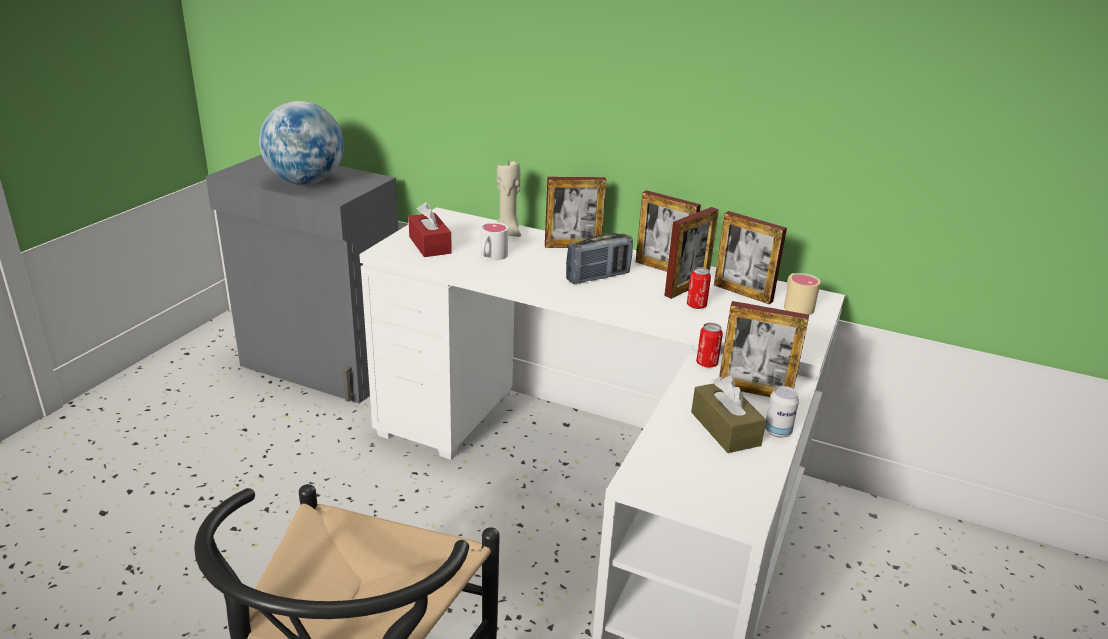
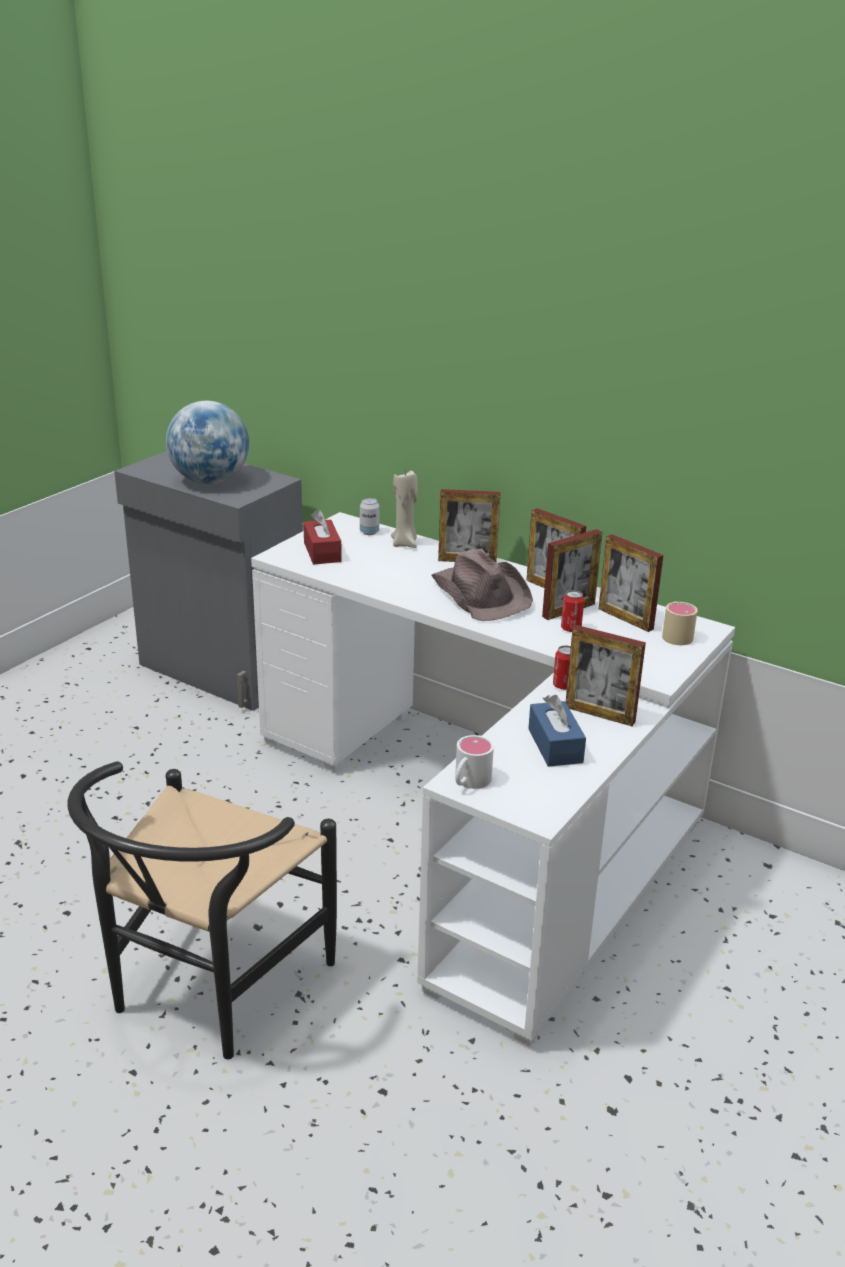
camera: 10 degrees right, 0 degrees up
white mug [481,222,508,260] -> white mug moved to [455,735,494,789]
radio [566,233,633,284] -> brown hat [431,549,533,621]
brown tissue box [691,376,766,453] -> blue tissue box [528,694,586,767]
can [765,386,799,438] -> can moved to [360,498,380,535]

